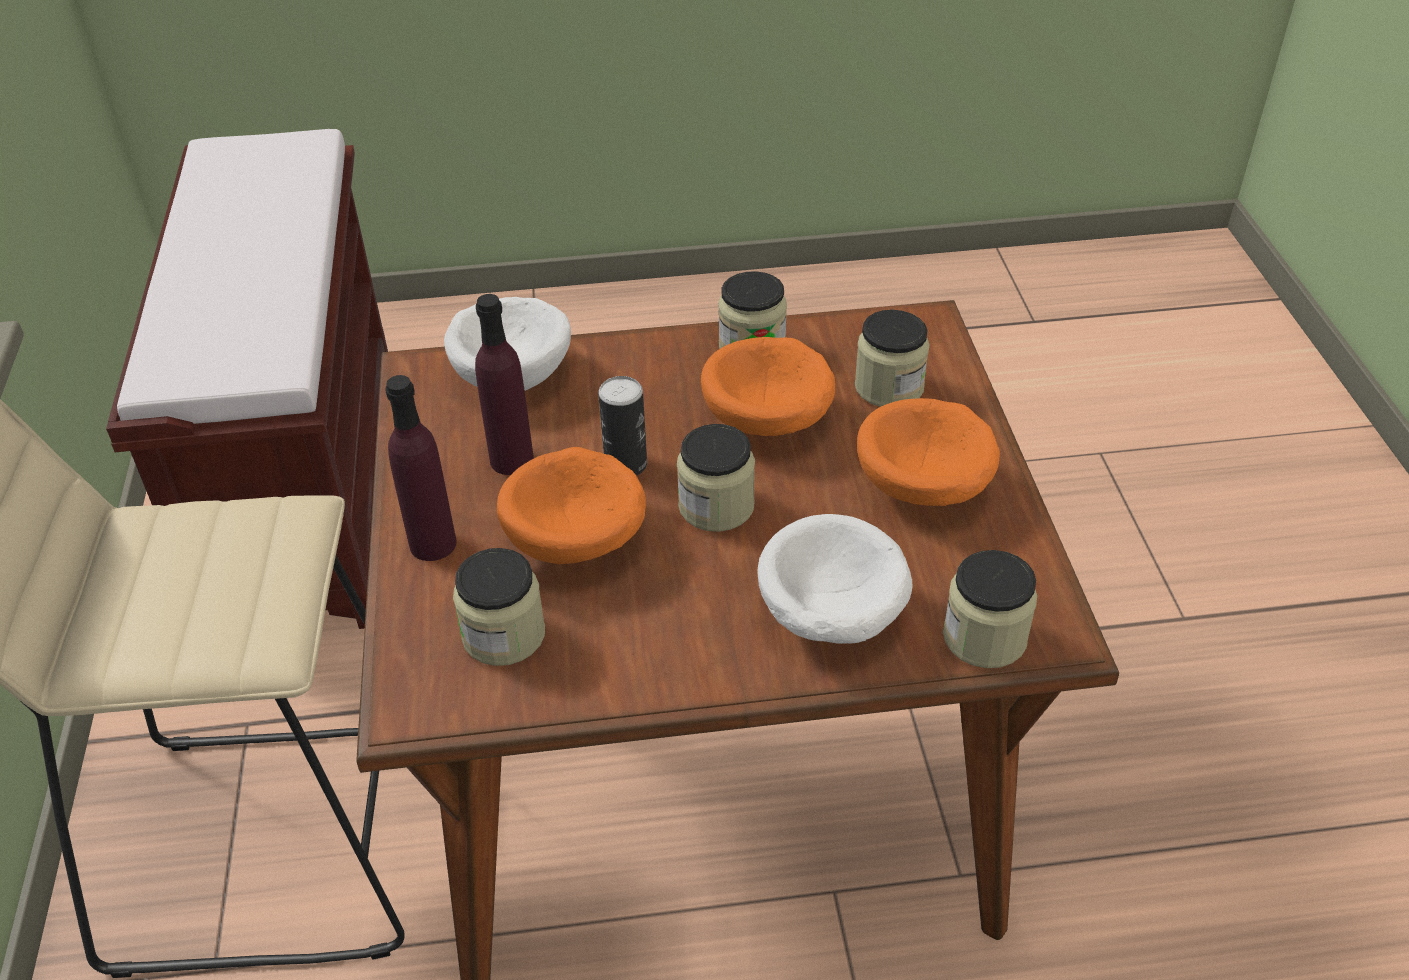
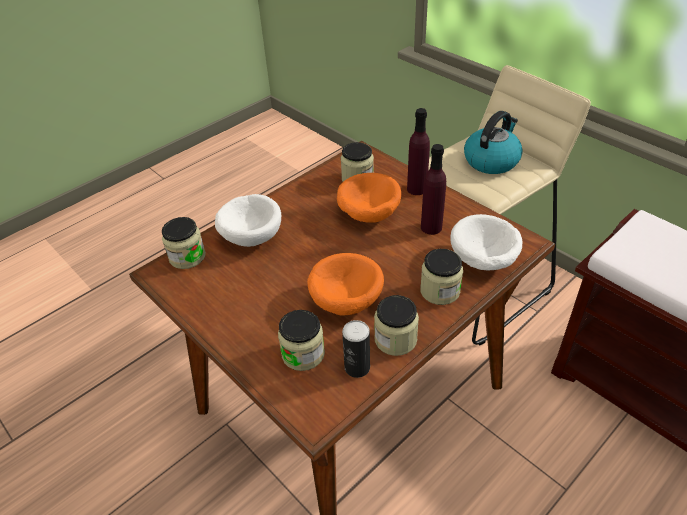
camera: 145 degrees right, 0 degrees up
can [598,376,647,476] -> can moved to [342,320,370,378]
jar [677,424,755,532] -> jar moved to [420,249,463,305]
orange bowl [857,398,1000,506] -> none
none -> kettle [464,111,523,174]

